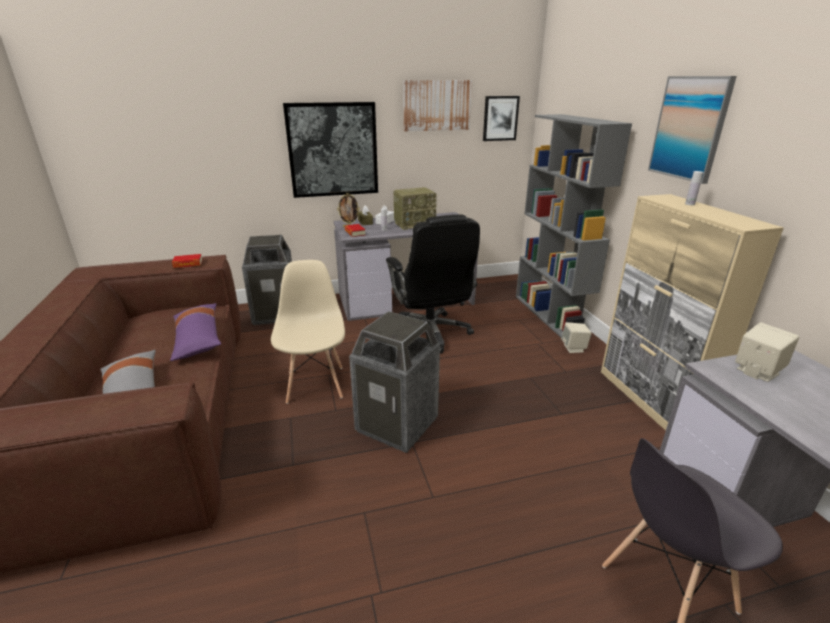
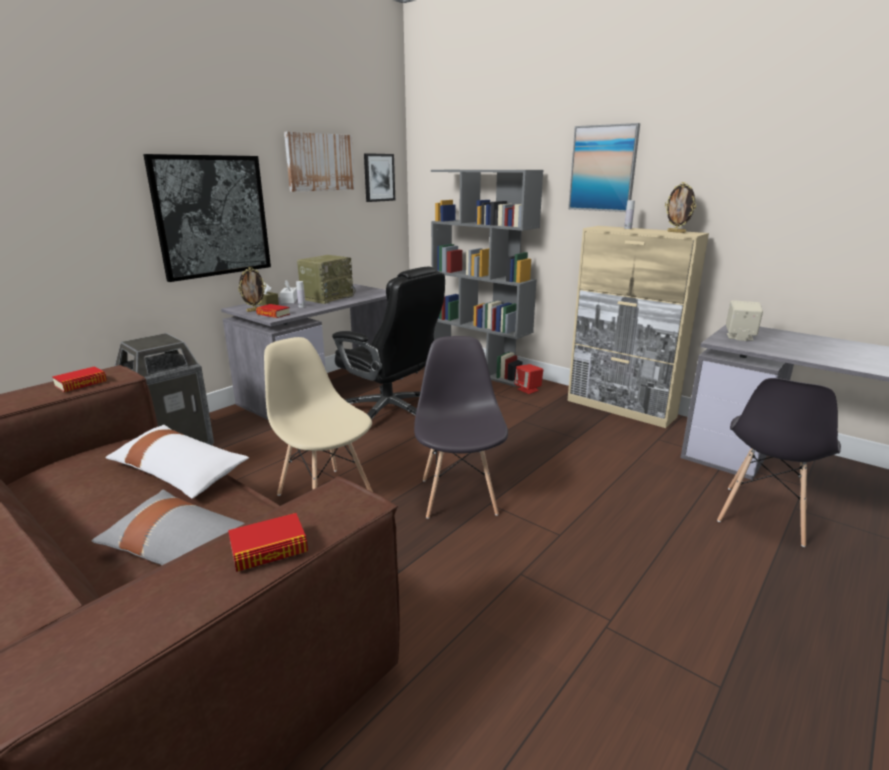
camera: 35 degrees left, 5 degrees down
purple pillow [170,303,221,361] -> white pillow [105,425,249,499]
trash can [349,311,440,453] -> grey chair [414,336,508,519]
beige speaker [561,322,592,353] -> red speaker [514,364,543,394]
none -> book [228,513,308,572]
none -> picture frame [665,182,696,233]

